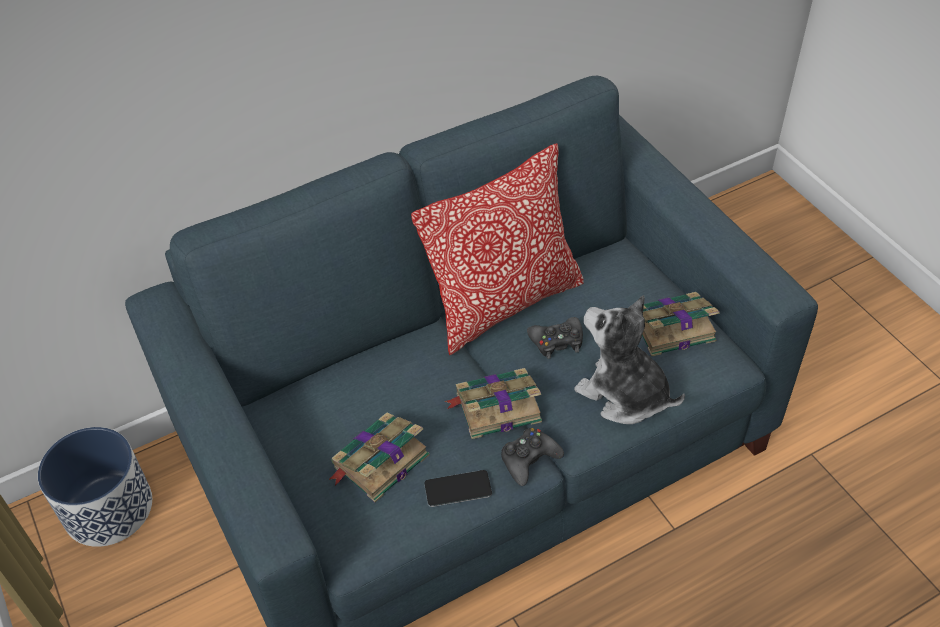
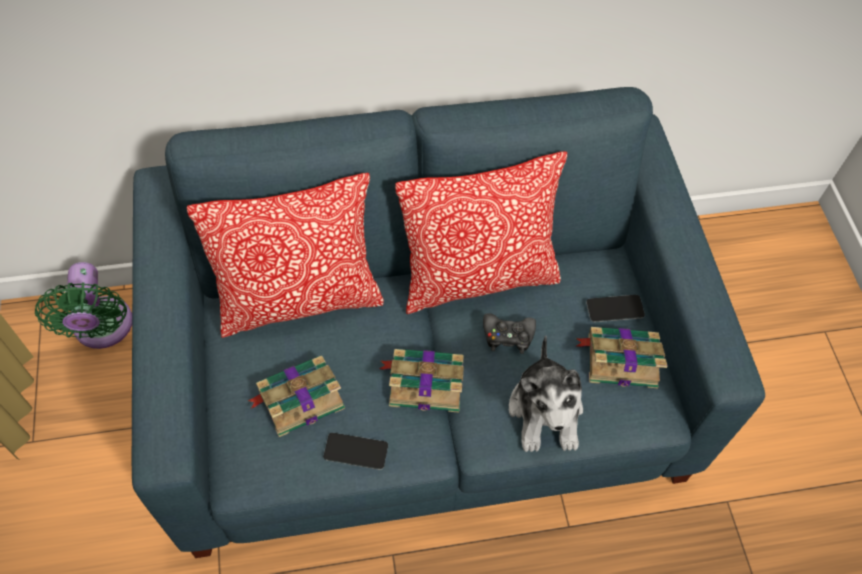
camera: 15 degrees right, 10 degrees up
planter [38,427,152,547] -> green fan [35,262,132,349]
black game controller [501,428,564,486] -> none
plush toy [574,295,685,424] -> plush toy turned 150 degrees counterclockwise [509,335,583,452]
none -> pillow [187,173,384,338]
none -> phone [586,295,645,322]

